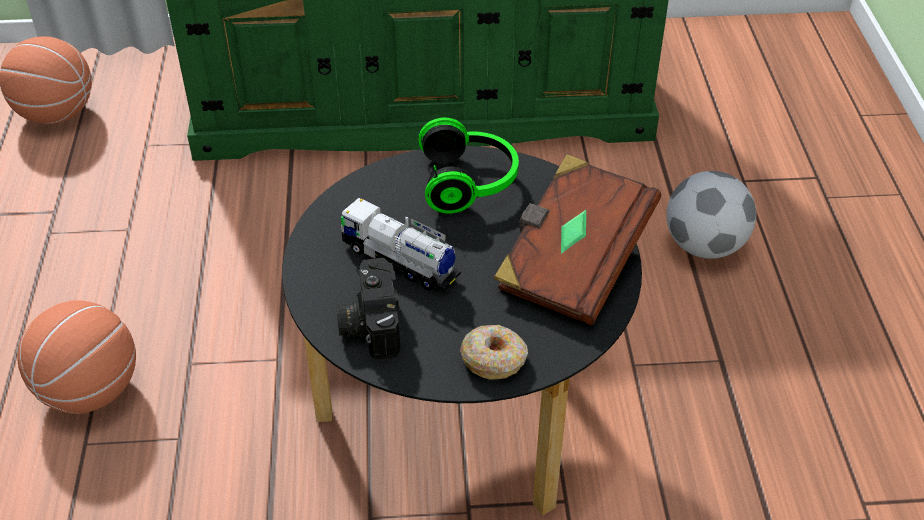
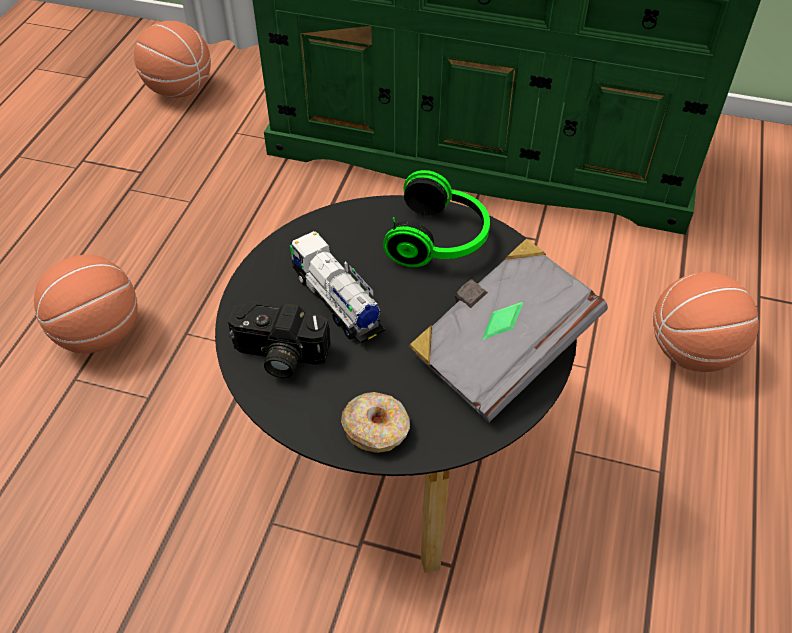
camera: 20 degrees right, 5 degrees up
camera [336,258,400,360] -> camera turned 90 degrees counterclockwise [228,301,331,378]
brown book [493,154,661,325] -> grey book [409,238,608,422]
football [666,171,756,259] -> basketball [653,272,759,372]

